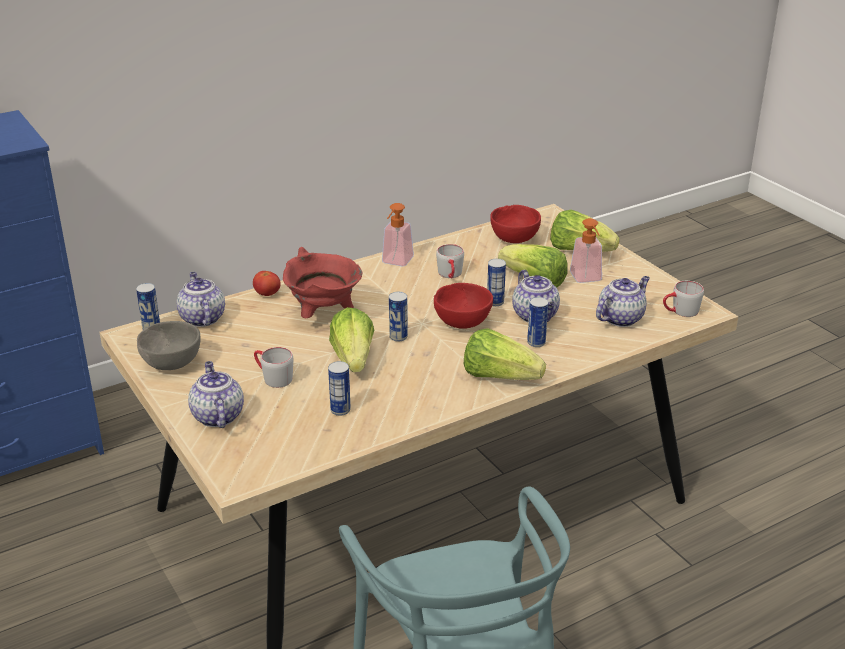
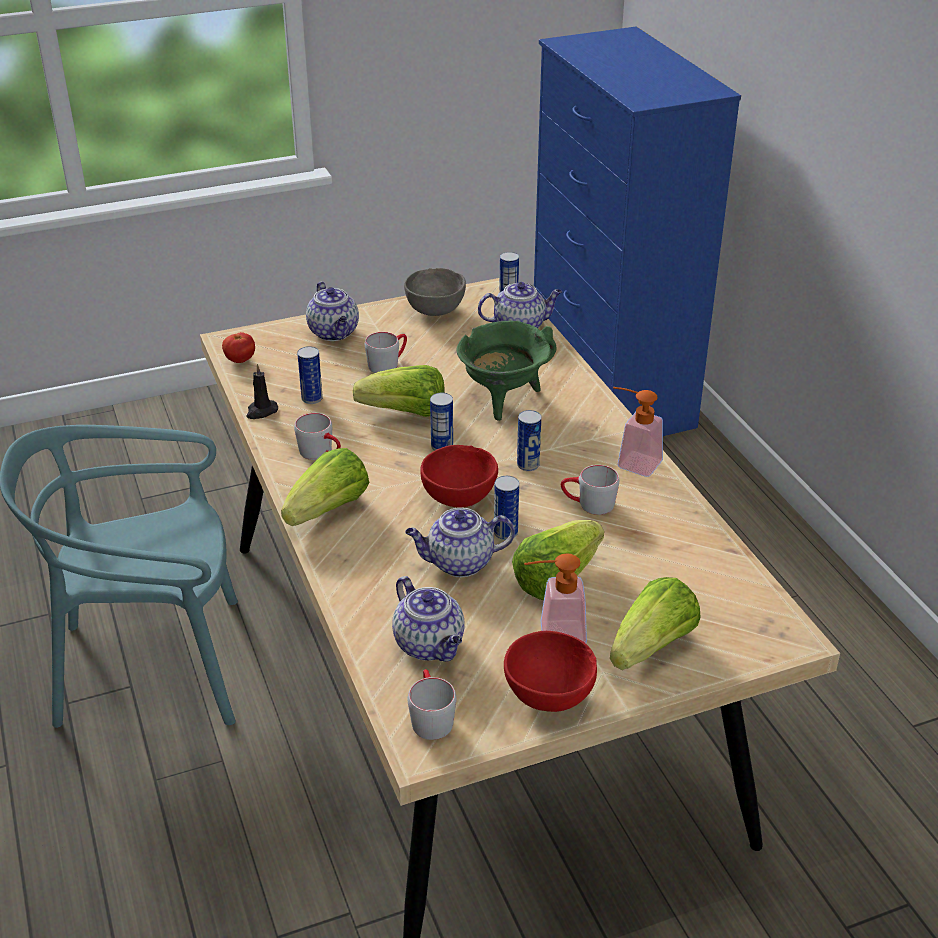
camera: 100 degrees right, 5 degrees up
teapot [188,361,244,428] -> teapot turned 75 degrees clockwise [306,281,359,341]
tomato [253,271,281,296] -> tomato moved to [222,332,255,363]
red cooking pot [283,247,362,318] -> green cooking pot [457,321,556,421]
red bowl [490,205,541,243] -> red bowl moved to [504,631,597,712]
can [527,297,548,347] -> can moved to [517,410,541,471]
none -> black candle [247,364,278,419]
none -> grey mug [294,413,341,460]

